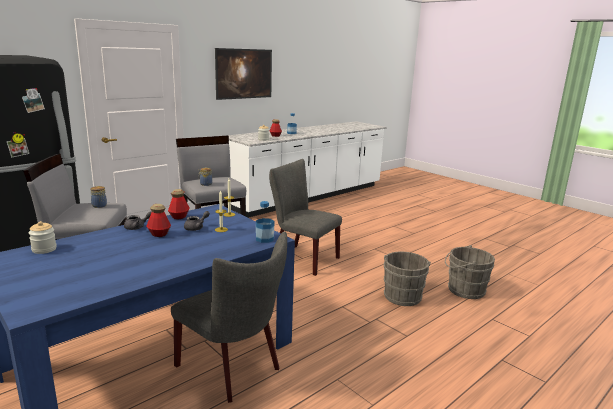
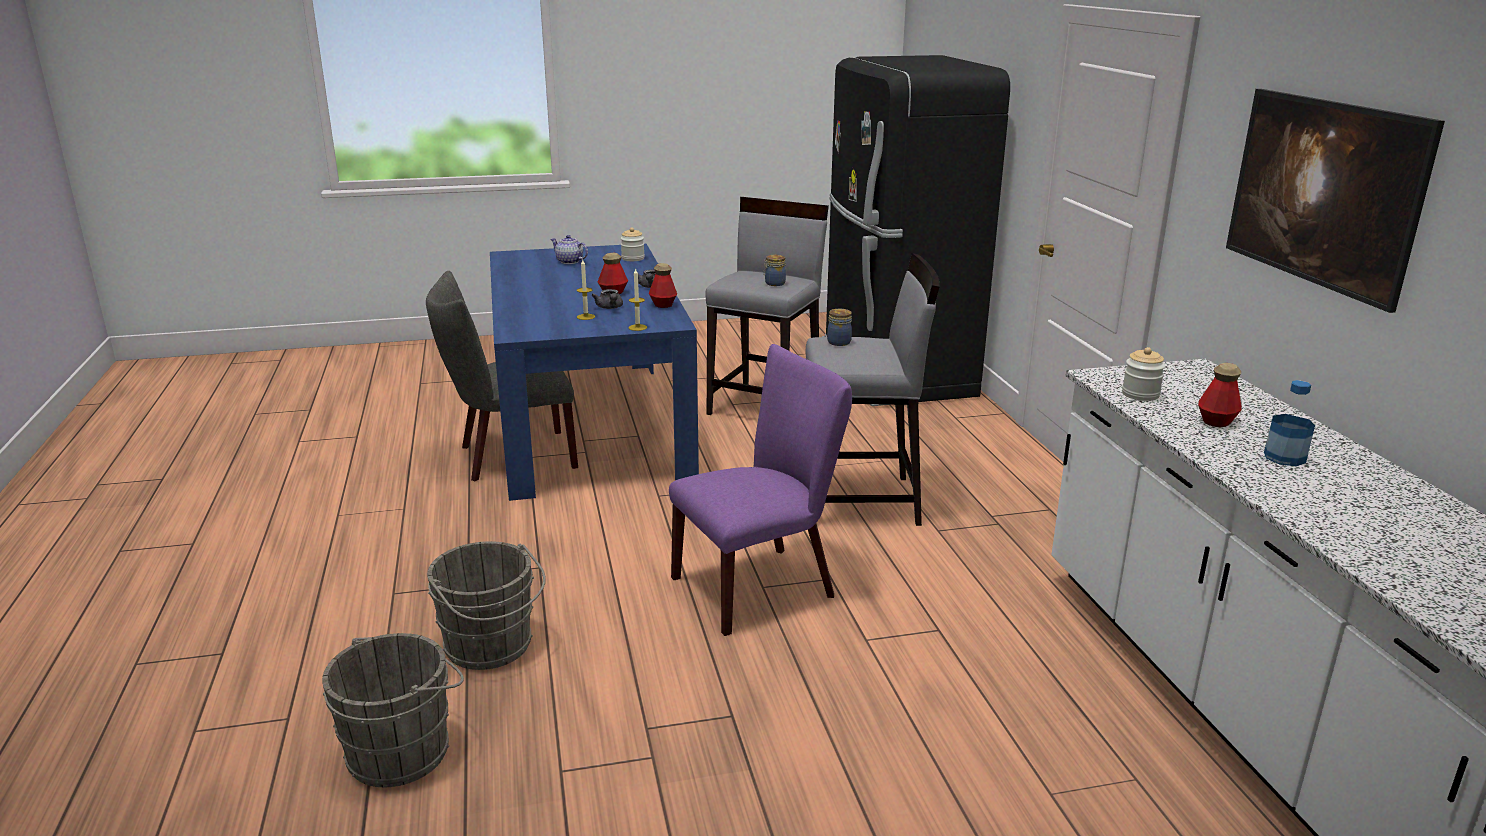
camera: 120 degrees right, 5 degrees up
bottle [256,201,275,243] -> none
grey chair [269,159,342,276] -> purple chair [669,344,852,636]
none -> teapot [551,235,588,264]

